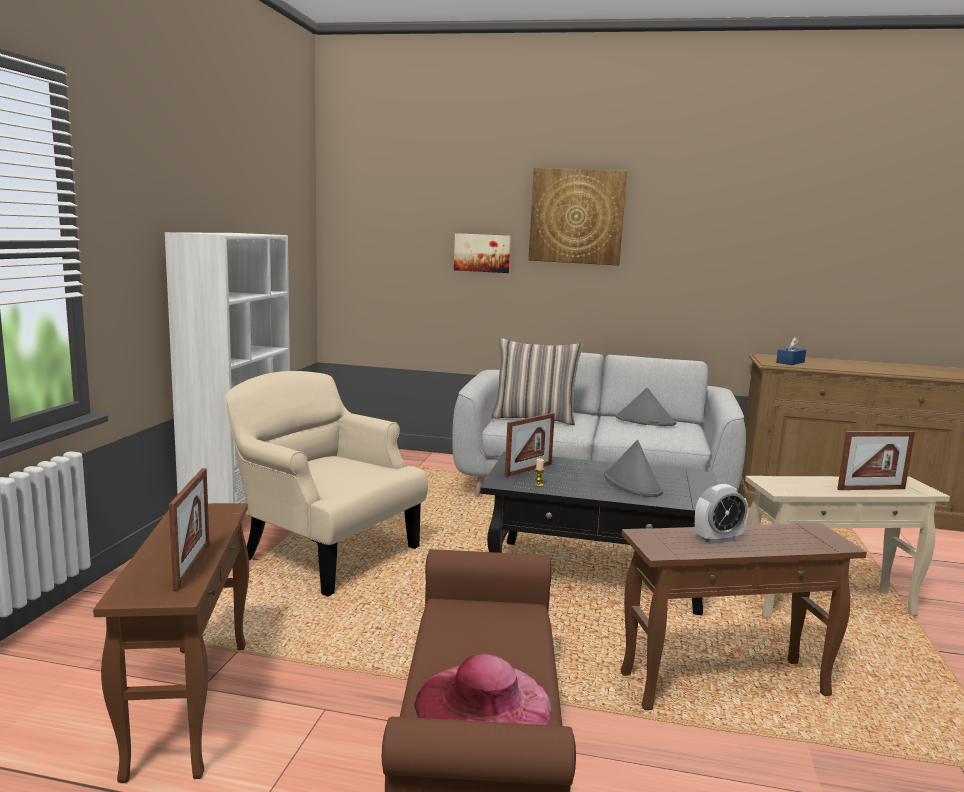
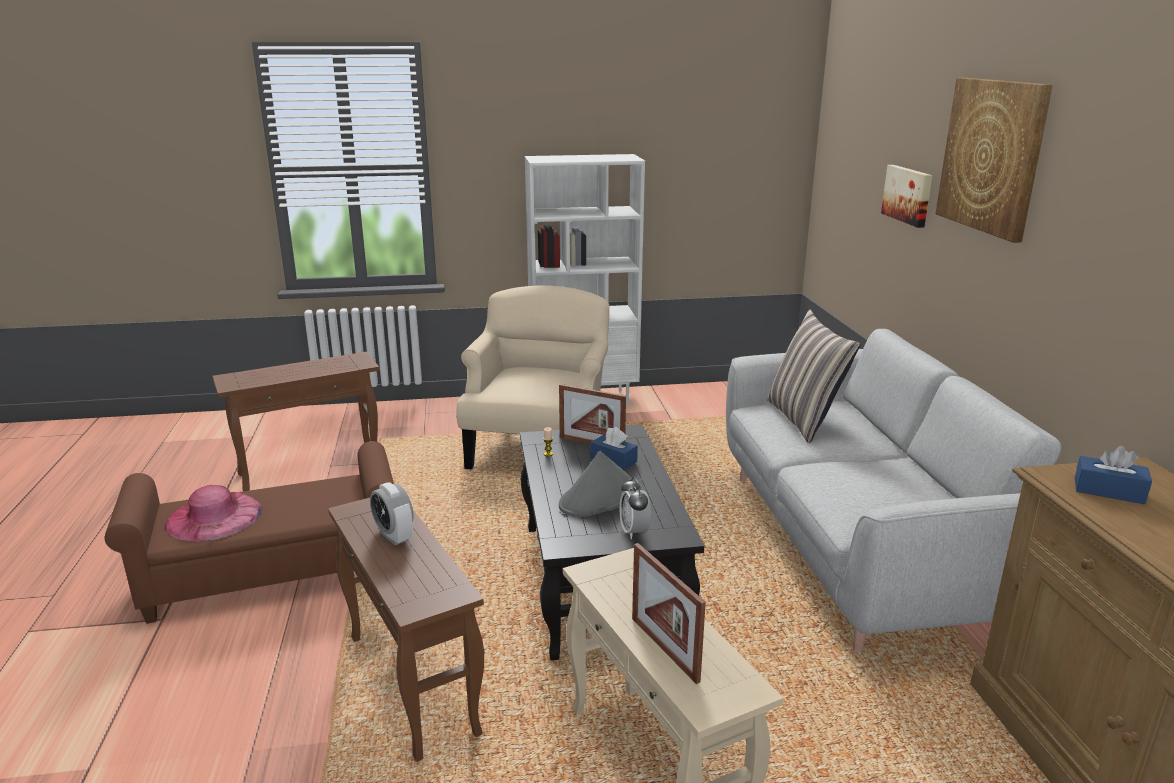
camera: 70 degrees right, 10 degrees up
picture frame [169,468,210,591] -> none
grey hat [616,388,676,426] -> none
none -> blue tissue box [591,427,638,470]
none -> alarm clock [620,477,651,539]

